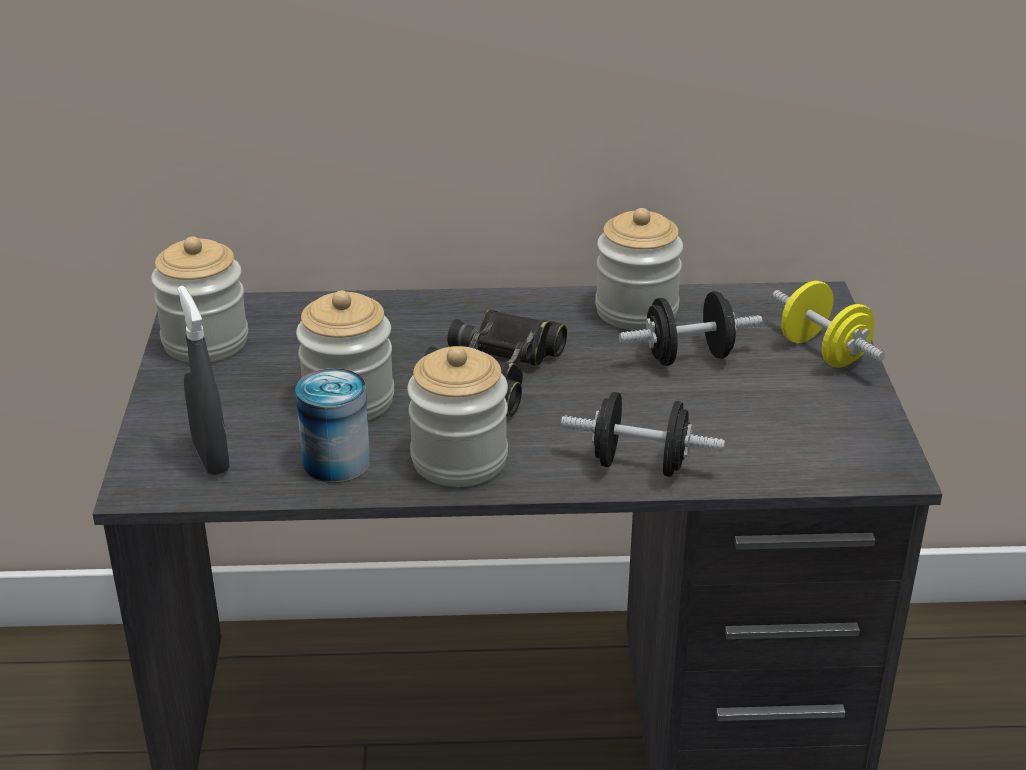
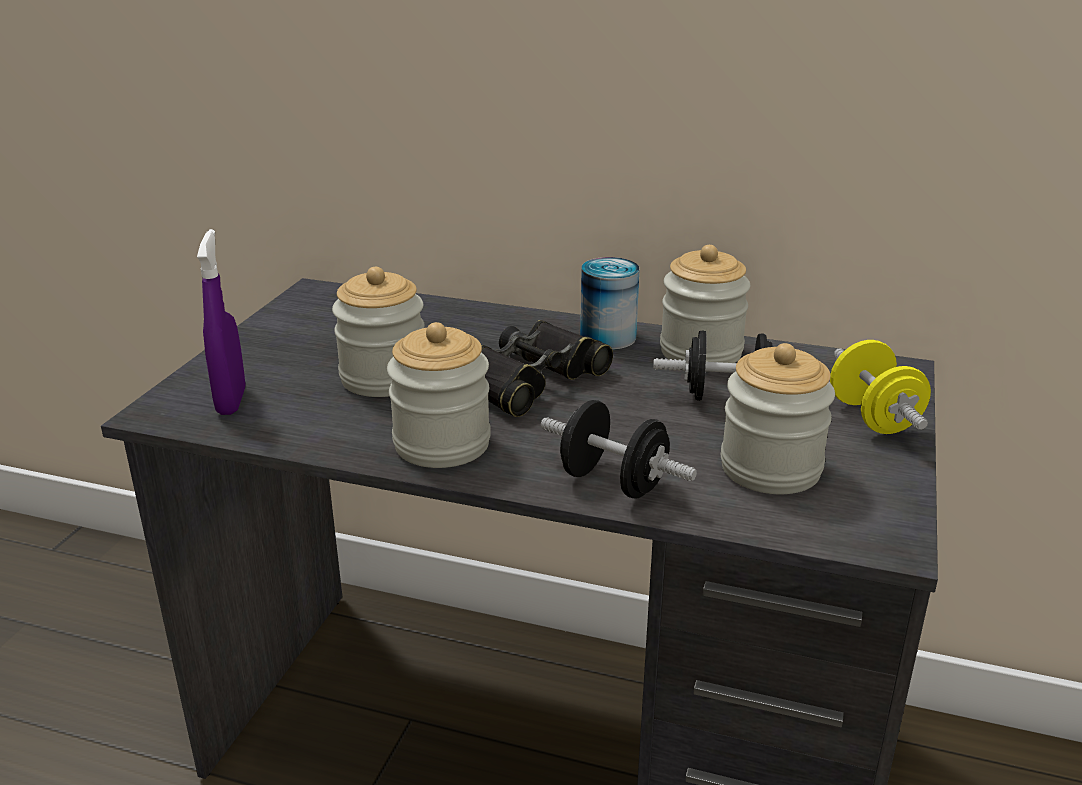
camera: 20 degrees right, 5 degrees down
jar [151,236,248,362] -> jar moved to [721,343,835,494]
grey spray bottle [178,286,230,475] -> purple spray bottle [197,229,246,415]
can [296,368,370,483] -> can moved to [580,257,640,350]

